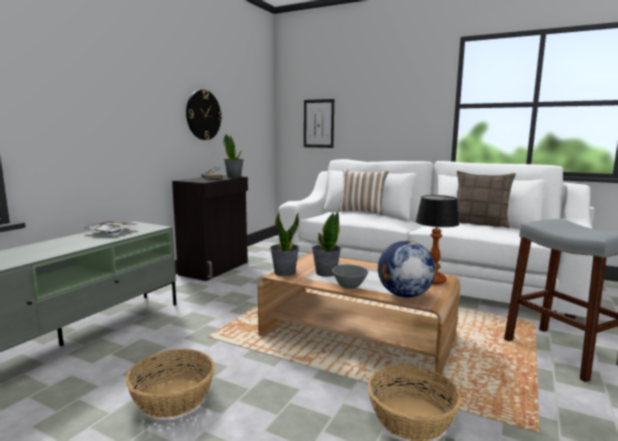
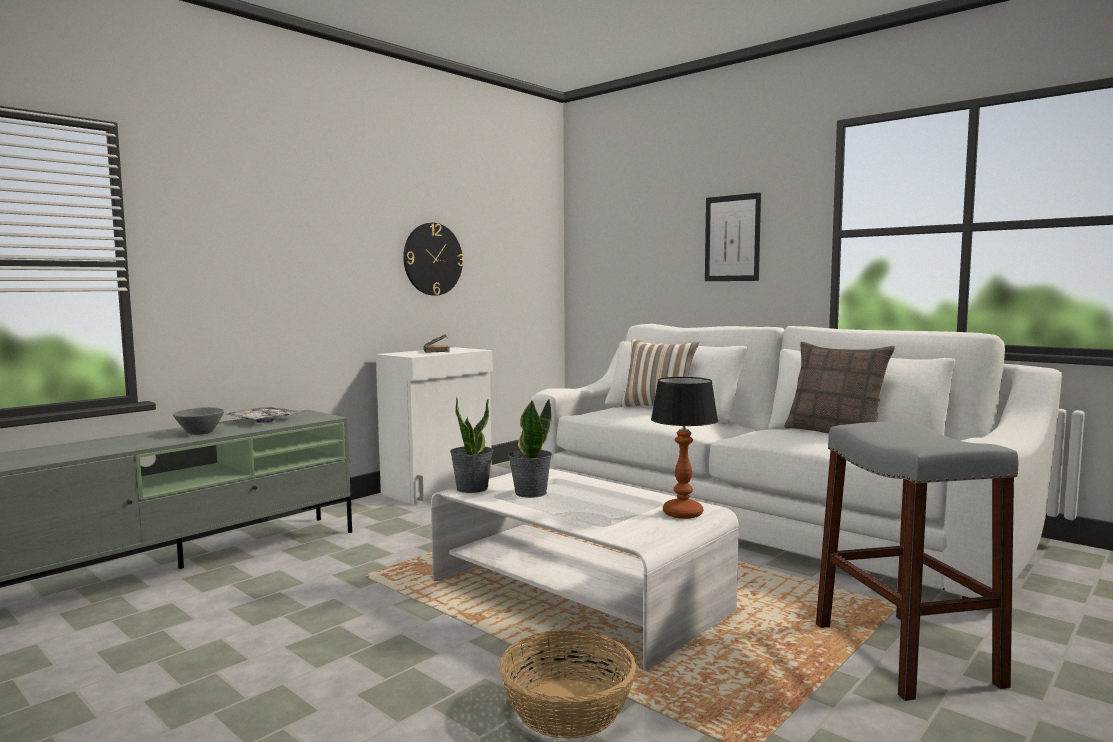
camera: 15 degrees right, 5 degrees down
basket [125,349,215,418] -> none
black cabinet [172,175,248,281] -> white cabinet [376,347,493,505]
potted plant [223,134,244,178] -> none
brown coffee table [258,253,460,383] -> white coffee table [431,468,739,671]
picture [304,99,334,148] -> picture moved to [705,193,761,281]
grey bowl [332,264,368,289] -> grey bowl moved to [173,407,224,435]
globe [378,241,436,298] -> none

